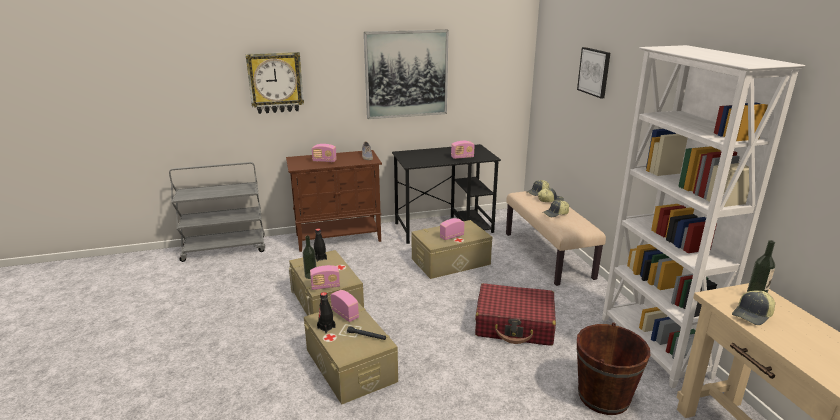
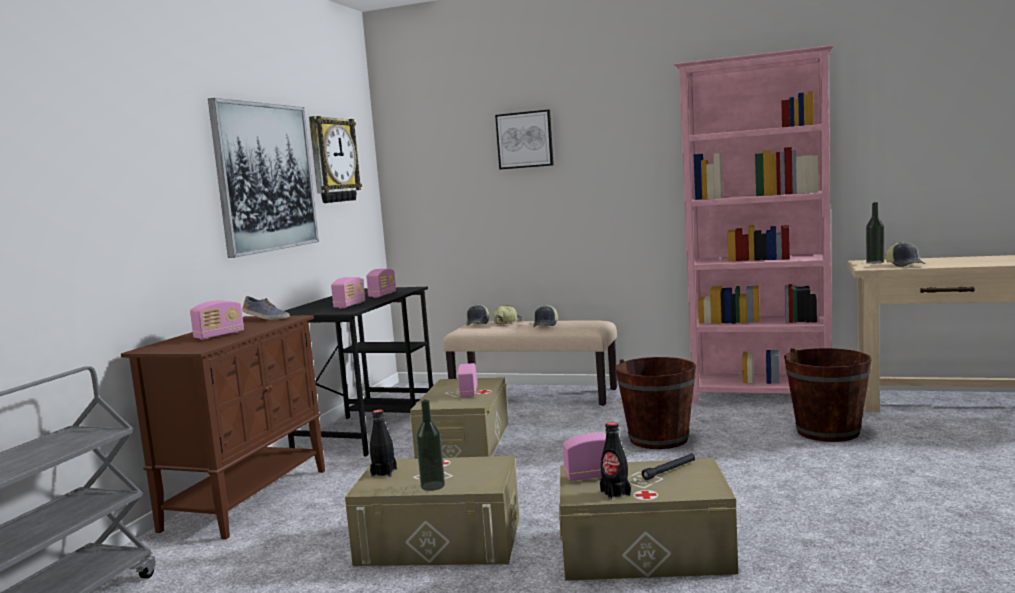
camera: 55 degrees left, 15 degrees down
wall clock [246,52,304,114] -> wall clock moved to [309,116,362,203]
radio [310,265,340,290] -> radio moved to [331,277,365,308]
red suitcase [475,283,556,346] -> brown bucket [615,357,696,449]
white bookcase [602,45,805,388] -> pink bookcase [673,45,834,403]

